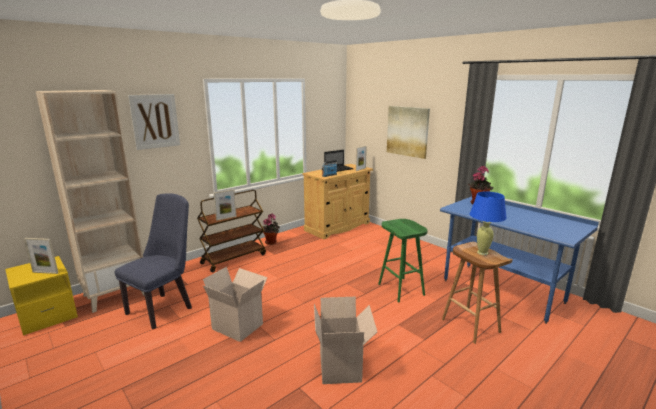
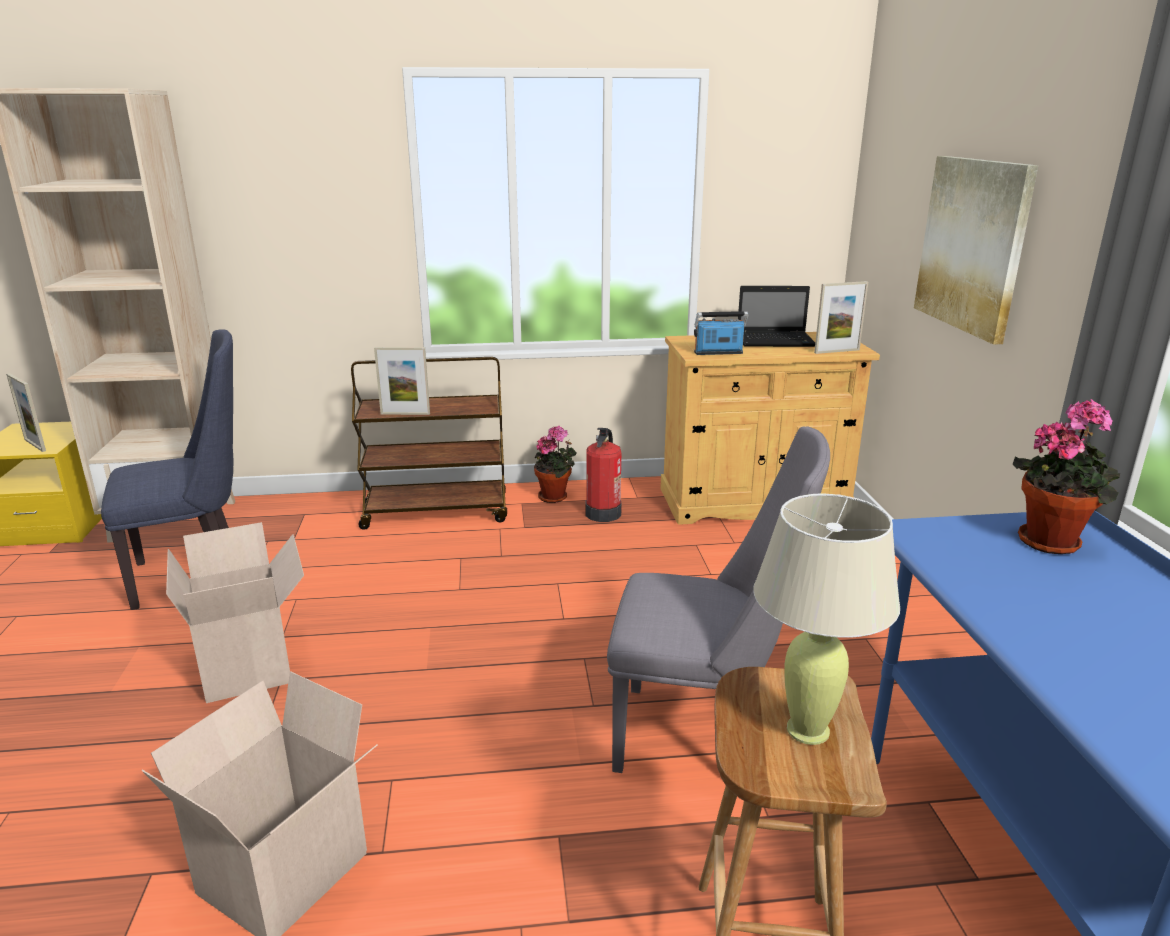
camera: 35 degrees right, 5 degrees up
picture [128,94,180,150] -> none
green stool [378,219,428,302] -> grey chair [607,426,830,773]
blue table lamp [470,191,506,255] -> beige table lamp [754,493,900,745]
none -> fire extinguisher [585,428,622,522]

